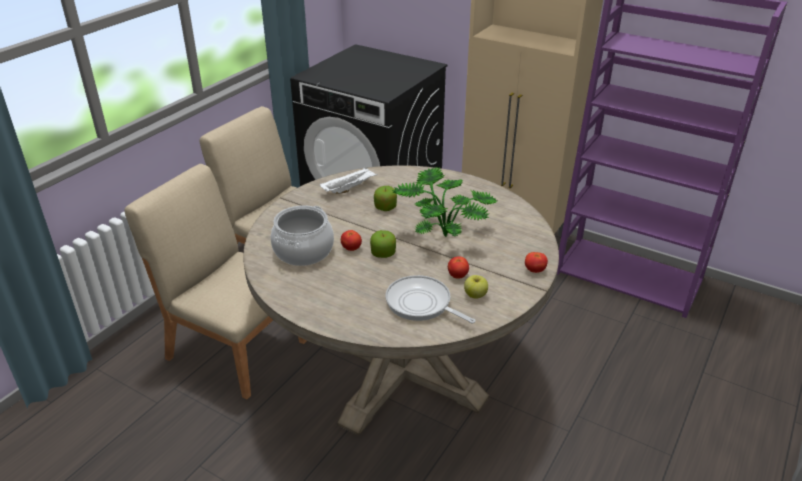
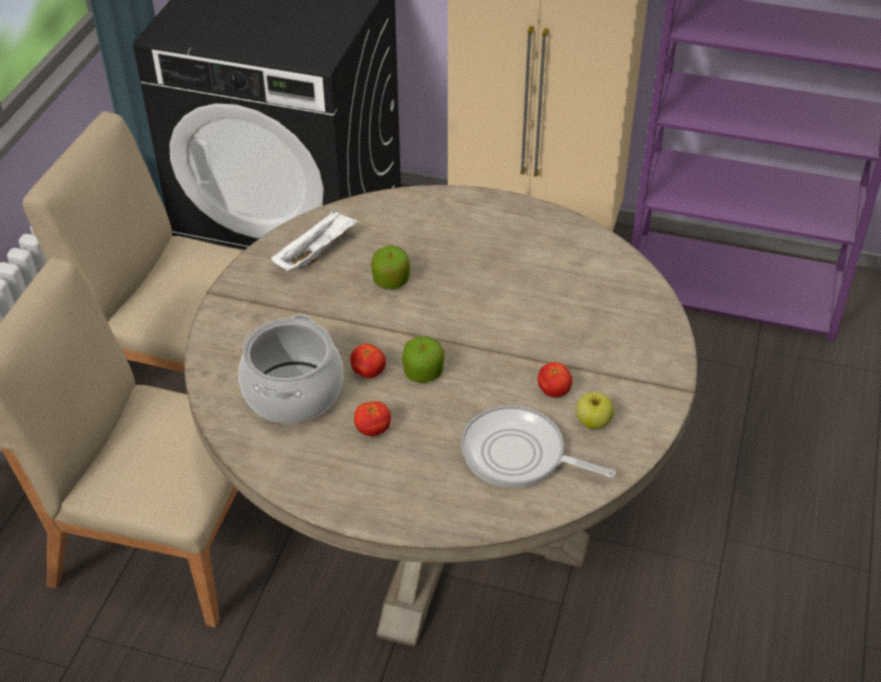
camera: 15 degrees left, 10 degrees up
potted plant [392,167,498,237] -> none
tomato [525,252,548,273] -> tomato moved to [354,401,391,436]

